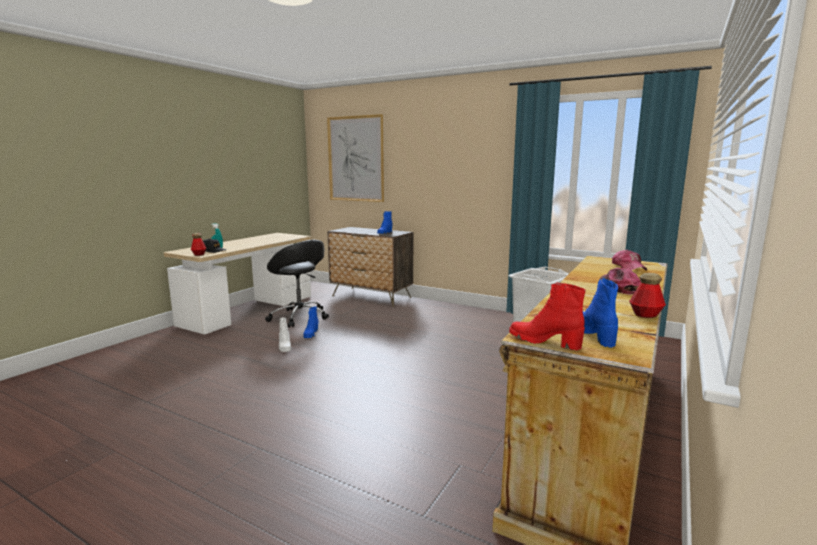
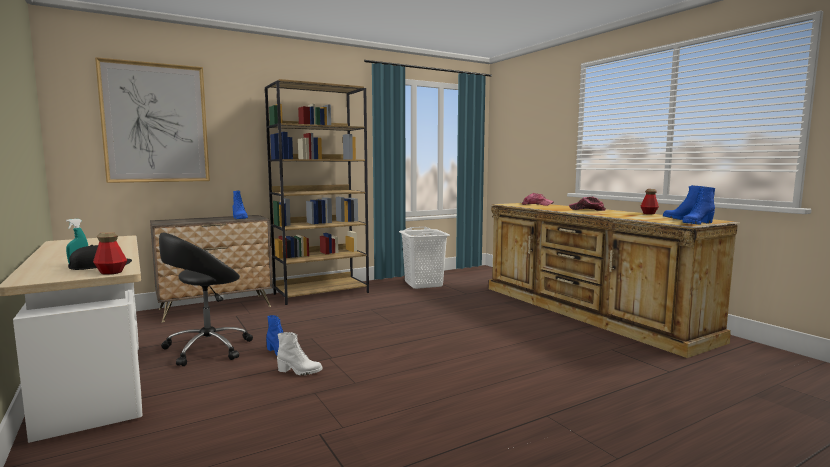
camera: 60 degrees left, 5 degrees down
black office chair [265,240,329,327] -> black office chair turned 150 degrees clockwise [159,233,253,366]
red boot [509,282,586,350] -> blue boot [682,187,715,225]
none -> brown bookcase [265,79,369,305]

